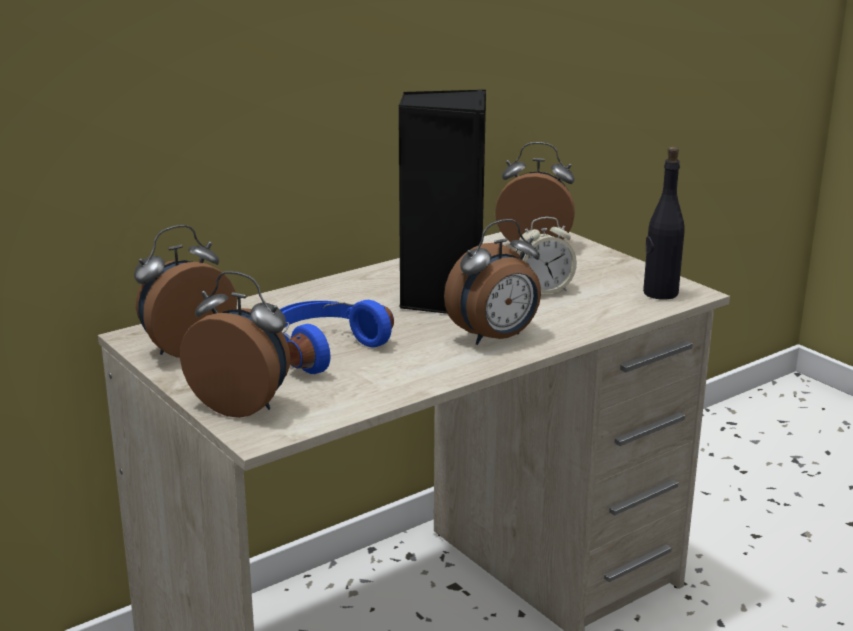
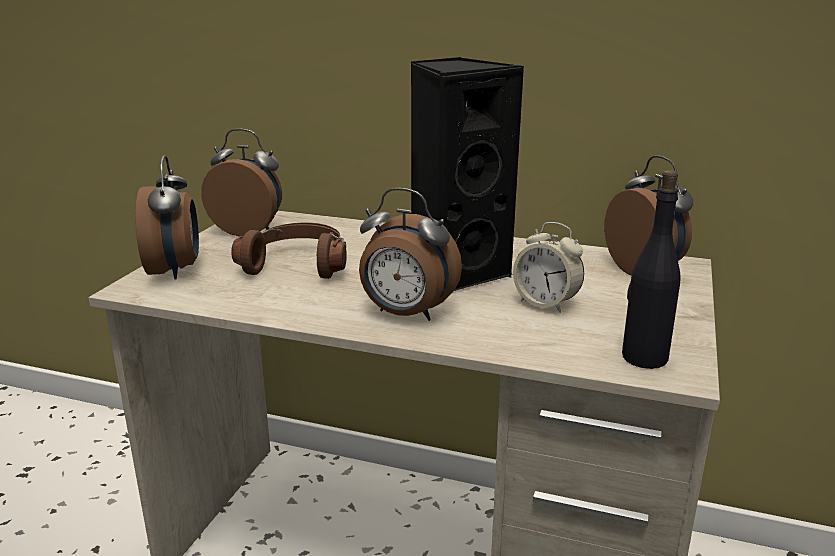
camera: 55 degrees right, 0 degrees up
blue headphones [280,300,394,374] -> brown headphones [231,223,347,279]

